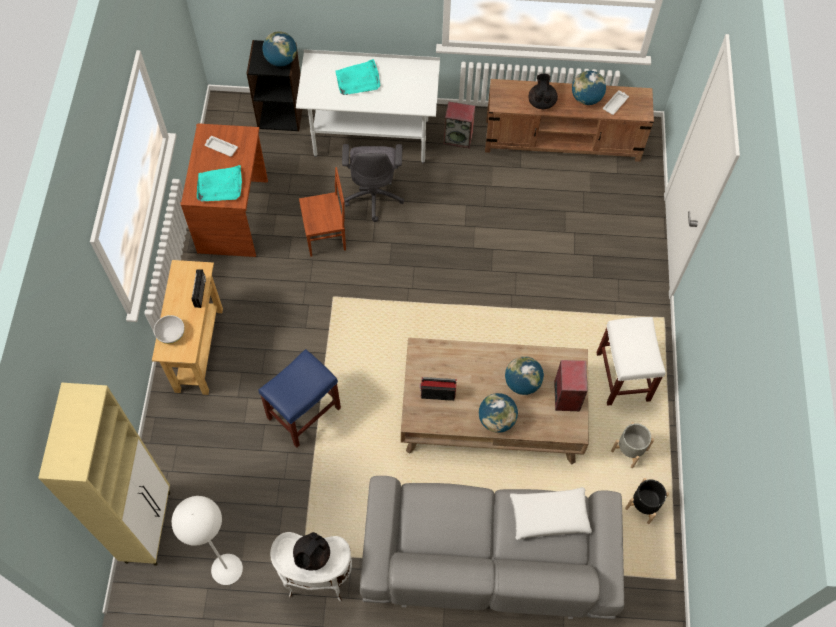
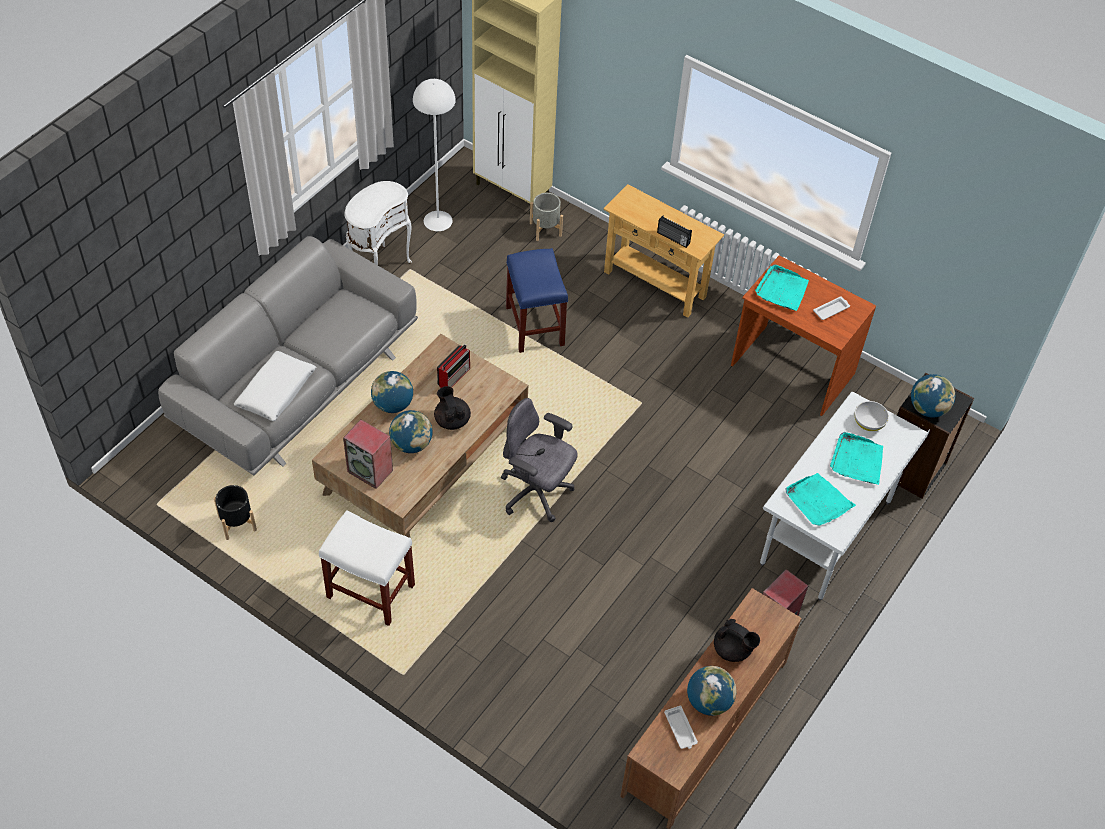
camera: 120 degrees right, 10 degrees down
white bowl [154,315,185,344] -> white bowl moved to [855,401,889,431]
black teapot [293,532,330,570] -> black teapot moved to [434,386,471,430]
brown chair [299,167,346,257] -> none
grey office chair [342,144,405,222] -> grey office chair moved to [501,398,578,522]
grey planter [611,422,654,468] -> grey planter moved to [530,193,563,241]
none -> turquoise tray [785,473,856,525]

